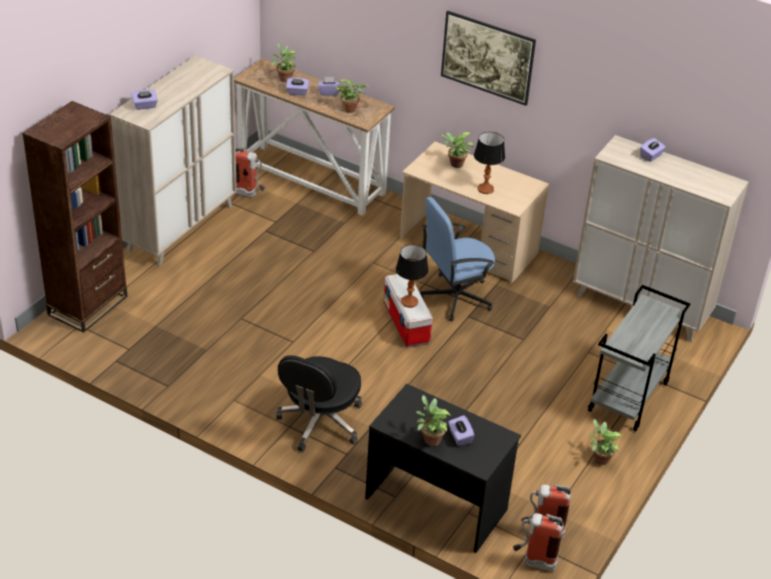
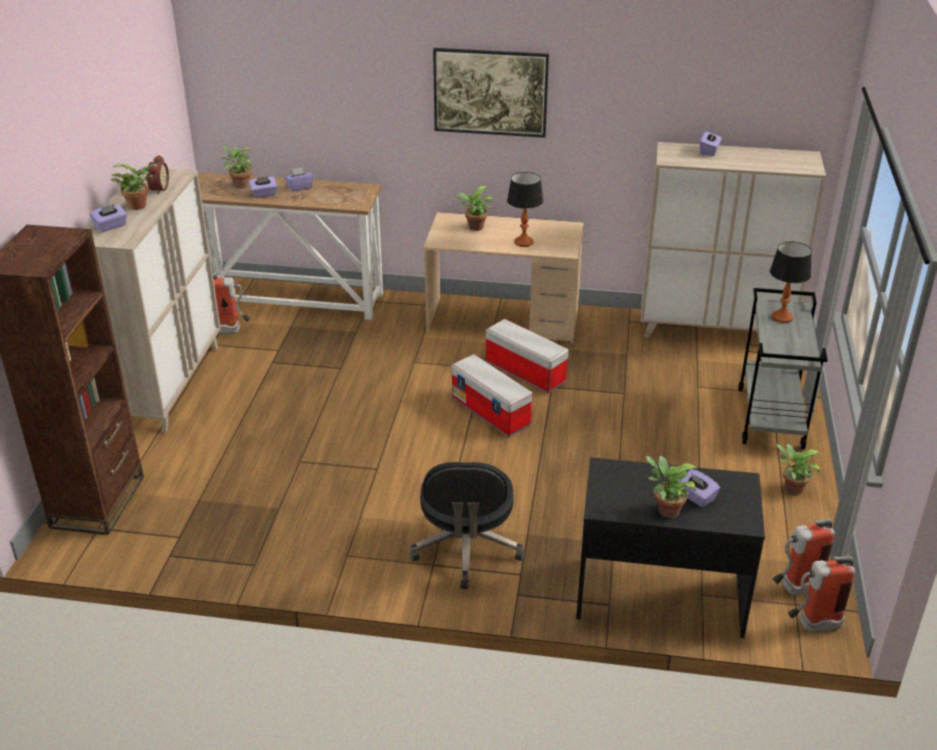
camera: 20 degrees left, 5 degrees down
potted plant [336,79,369,113] -> potted plant moved to [111,164,158,210]
table lamp [396,245,429,308] -> table lamp moved to [770,242,812,323]
blue office chair [420,197,495,321] -> storage box [486,319,569,393]
none -> alarm clock [146,155,169,194]

